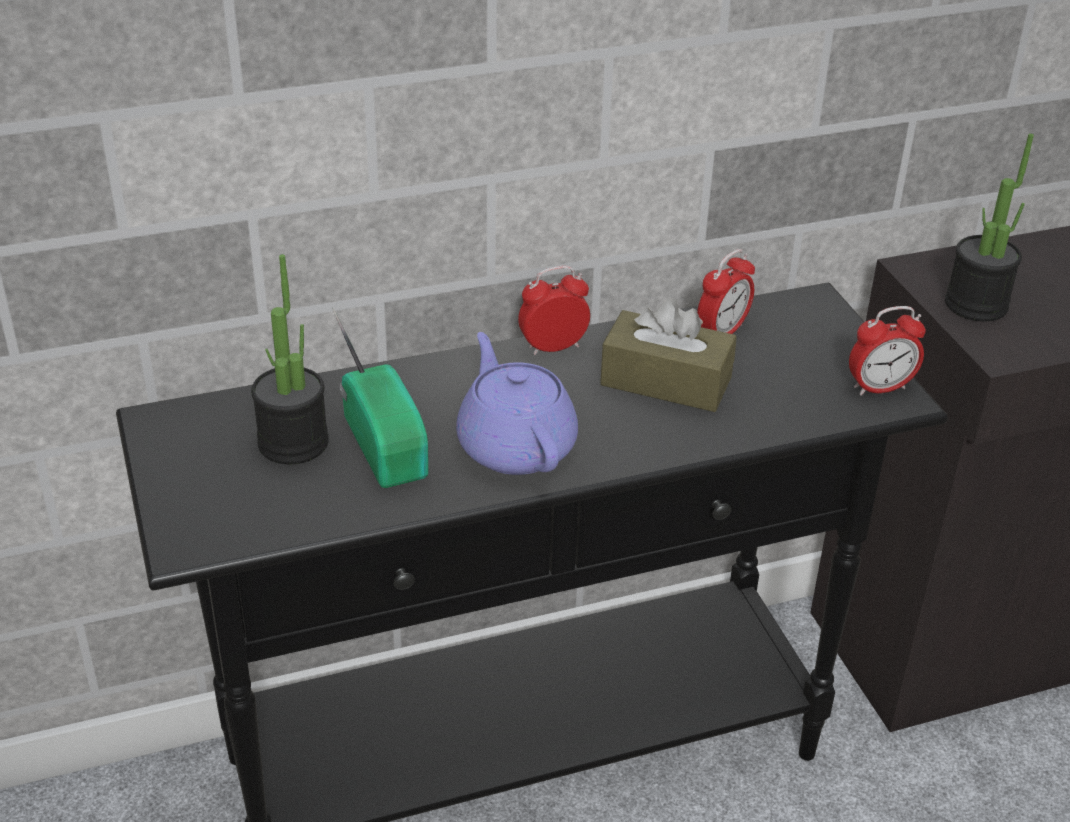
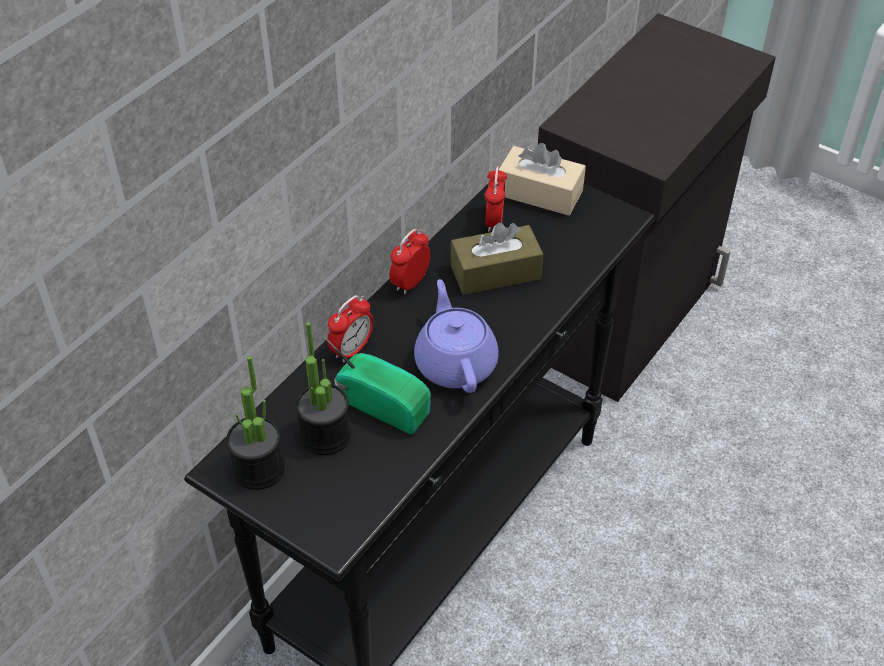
camera: 35 degrees left, 10 degrees up
purple teapot [456,332,578,475] -> purple teapot turned 45 degrees clockwise [414,279,499,393]
alarm clock [849,306,926,396] -> alarm clock moved to [327,295,374,363]
potted plant [945,133,1034,321] -> potted plant moved to [226,356,285,490]
none -> beige tissue box [499,143,586,216]

